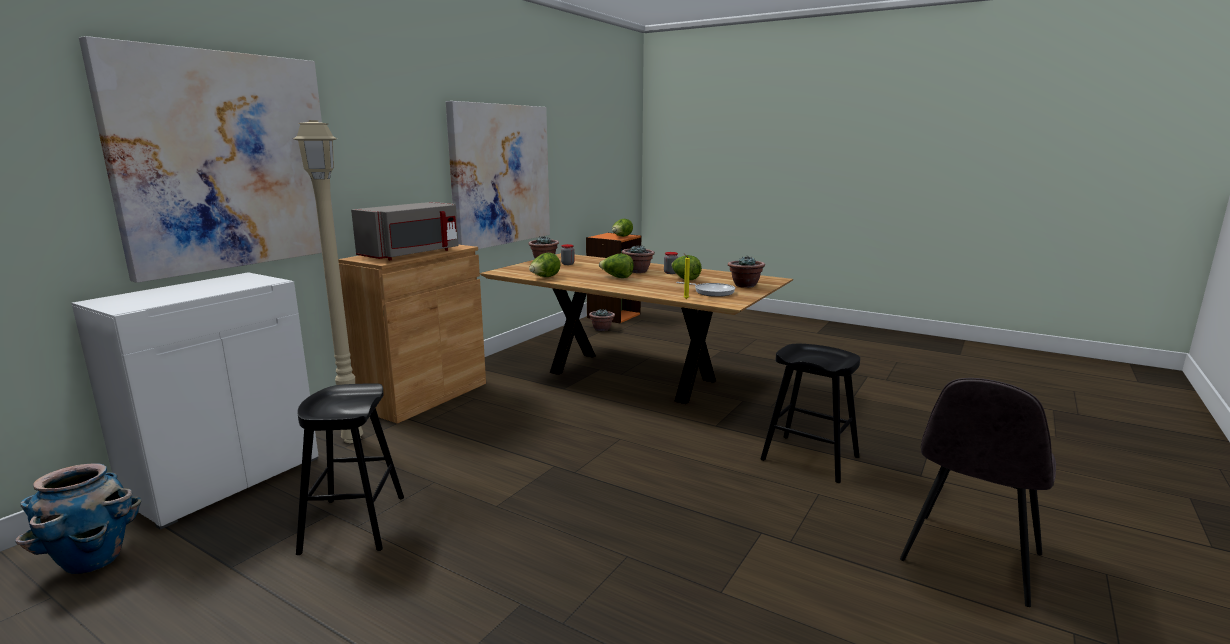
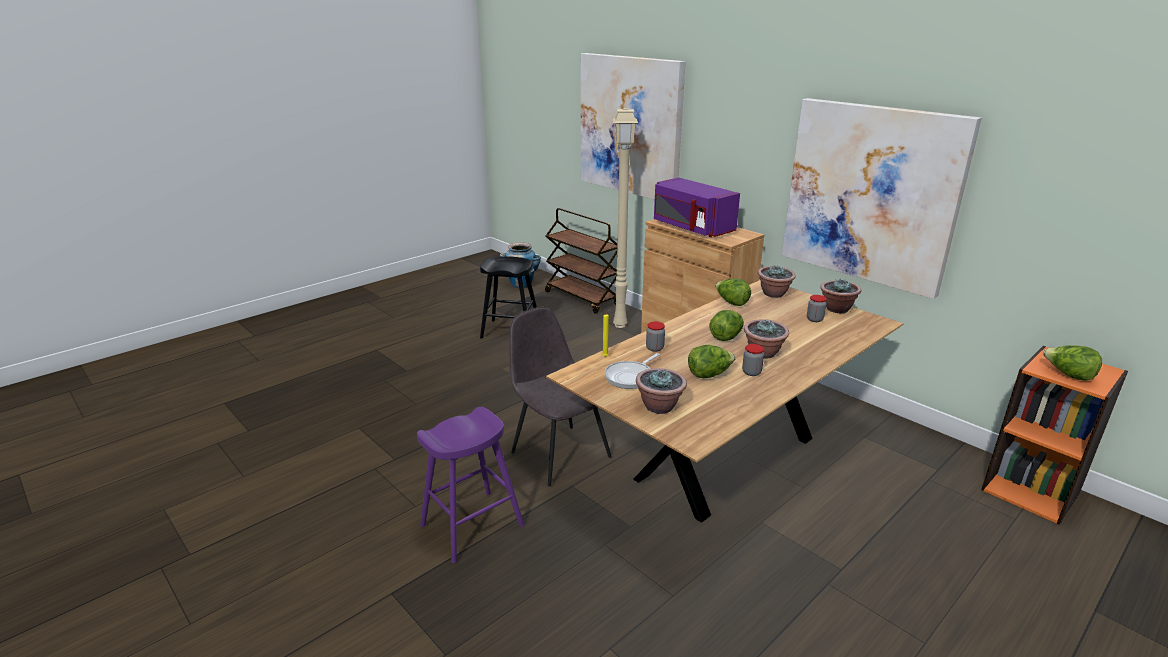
camera: 105 degrees right, 10 degrees up
white cabinet [71,272,319,530] -> brown cart [545,208,617,314]
grey microwave [351,202,459,260] -> purple microwave [654,177,740,237]
potted plant [589,308,615,331] -> potted plant moved to [758,266,796,298]
black stool [761,344,860,483] -> purple stool [417,407,524,563]
grey chair [900,378,1056,607] -> grey chair moved to [509,307,611,486]
none -> jar [646,322,665,352]

